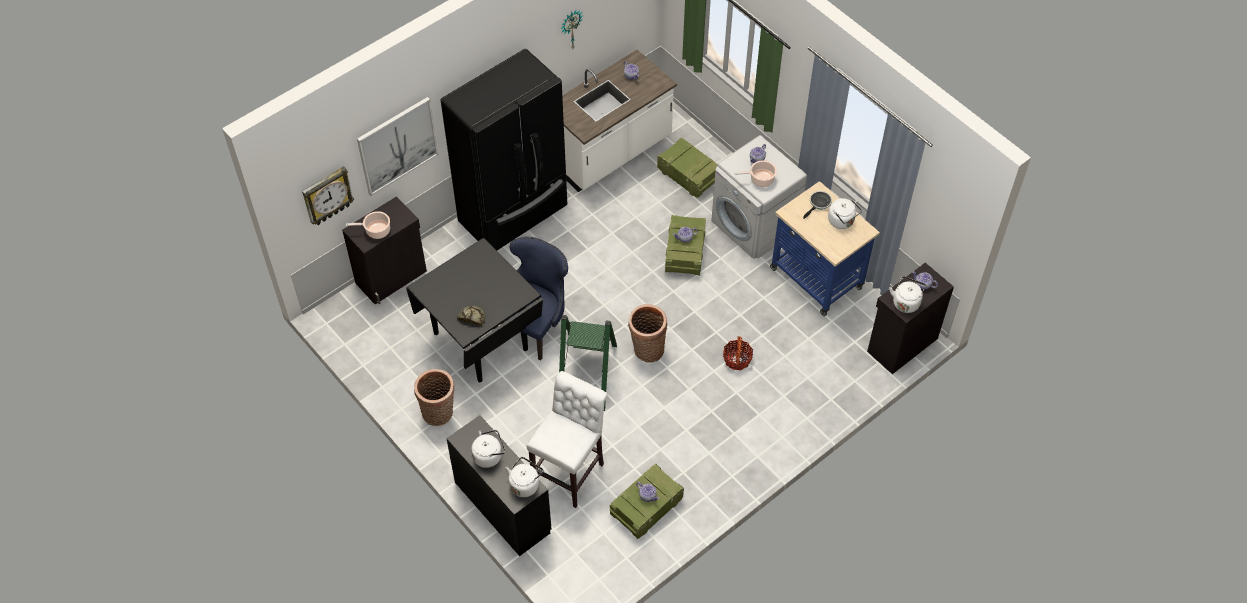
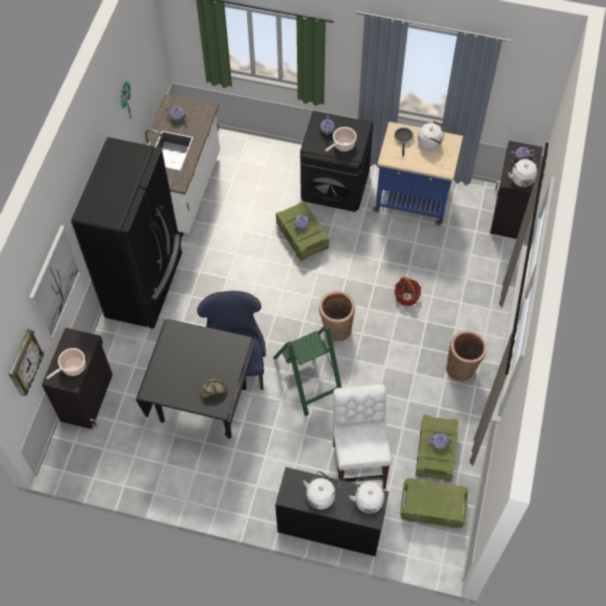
camera: 35 degrees left, 5 degrees up
basket [414,369,455,426] -> basket moved to [446,330,487,381]
crate [657,138,717,198] -> crate moved to [400,478,468,528]
white washing machine [711,135,807,259] -> black washing machine [300,111,373,212]

